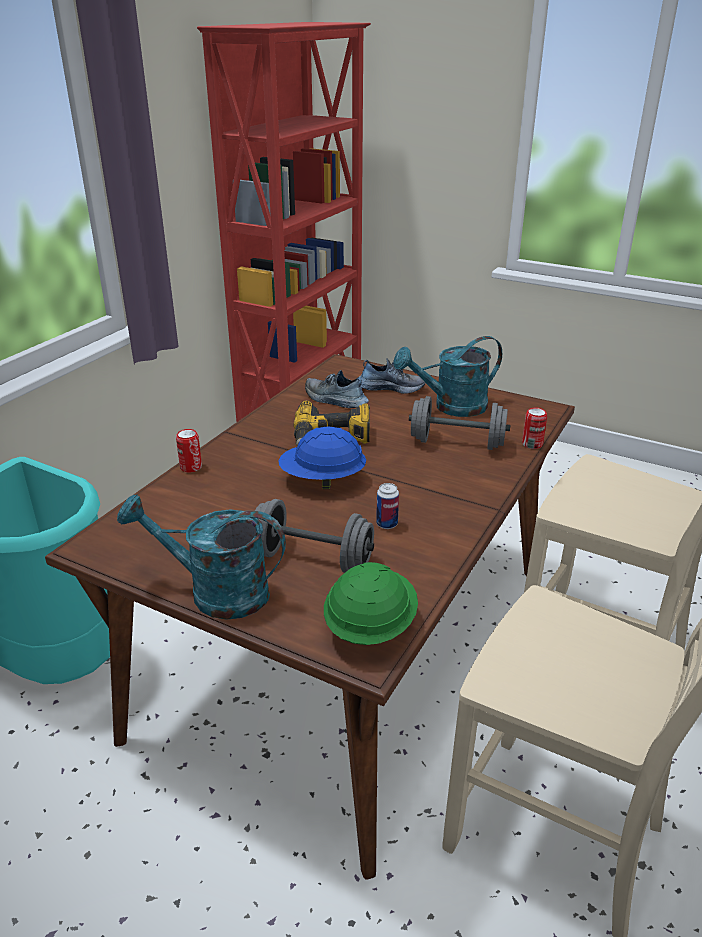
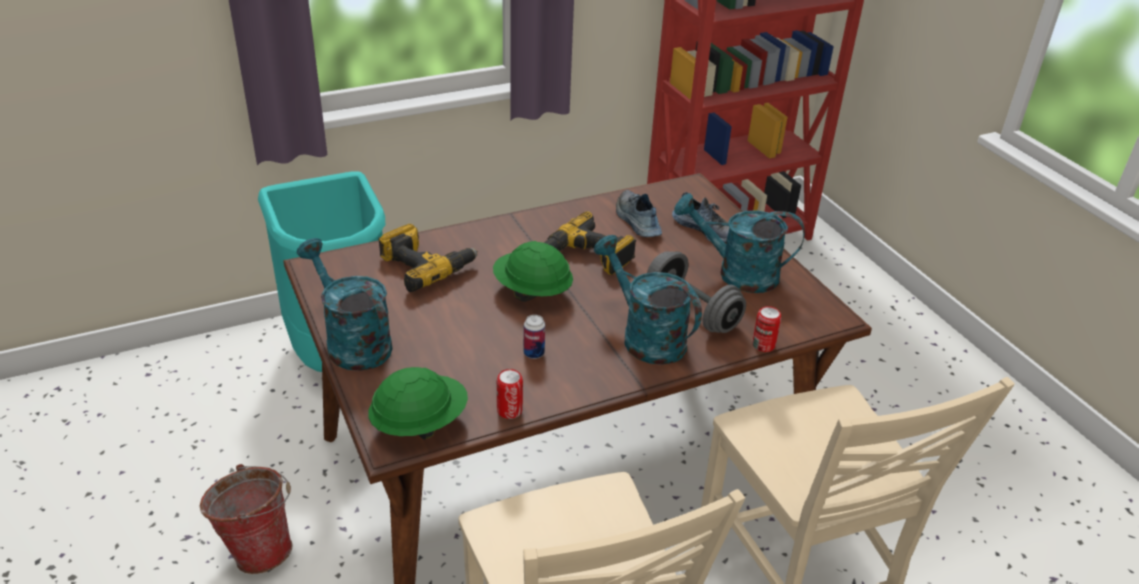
camera: 35 degrees right, 5 degrees up
can [176,429,202,472] -> can moved to [497,369,523,419]
grey dumbbell [255,499,374,573] -> none
blue hard hat [278,427,366,489] -> green hard hat [493,241,573,302]
none -> bucket [200,464,293,574]
none -> power drill [378,224,478,292]
none -> turquoise watering can [594,235,702,365]

